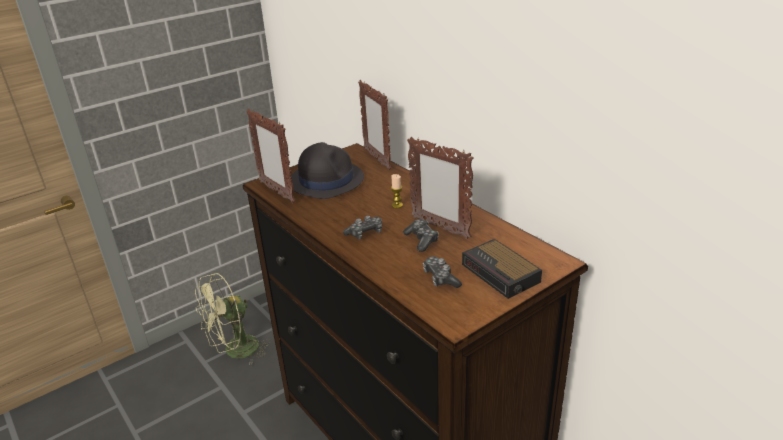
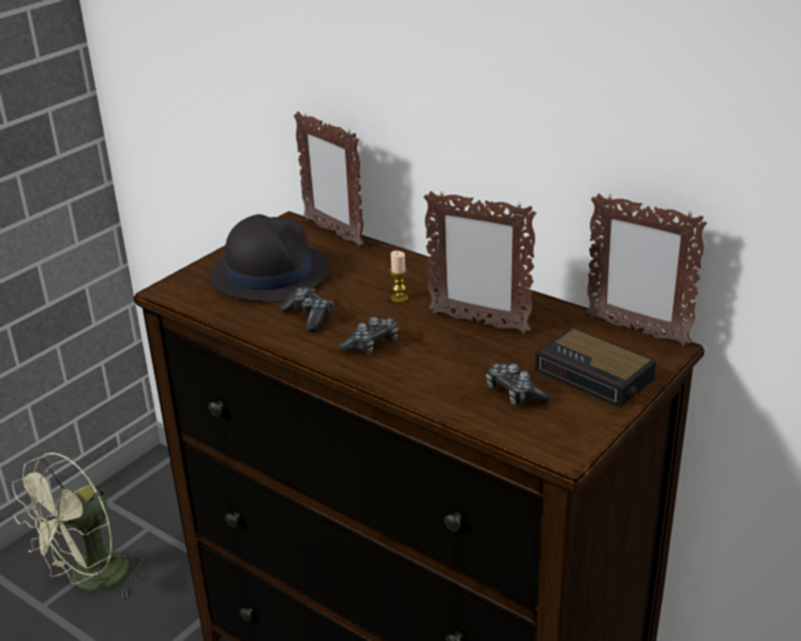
camera: 15 degrees left, 0 degrees up
picture frame [246,109,295,203] -> picture frame moved to [586,194,707,346]
game controller [403,219,439,252] -> game controller moved to [280,287,333,331]

